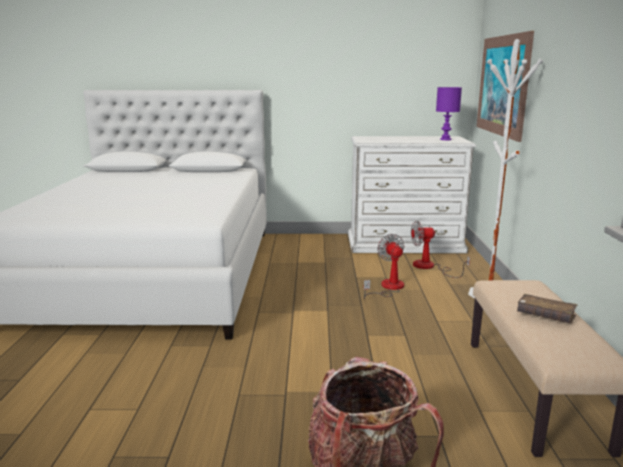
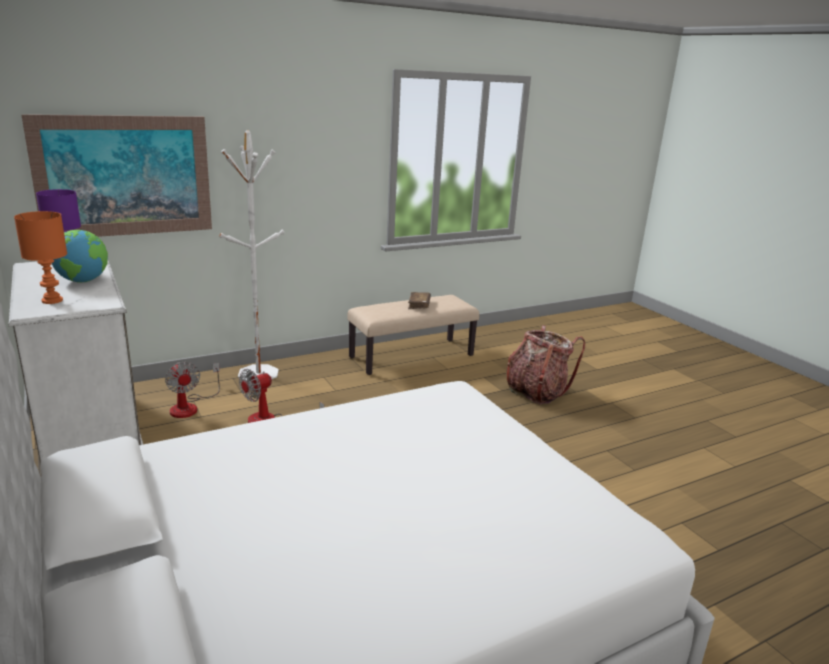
camera: 120 degrees left, 5 degrees up
none -> orange table lamp [14,211,67,304]
none -> globe [52,230,108,283]

